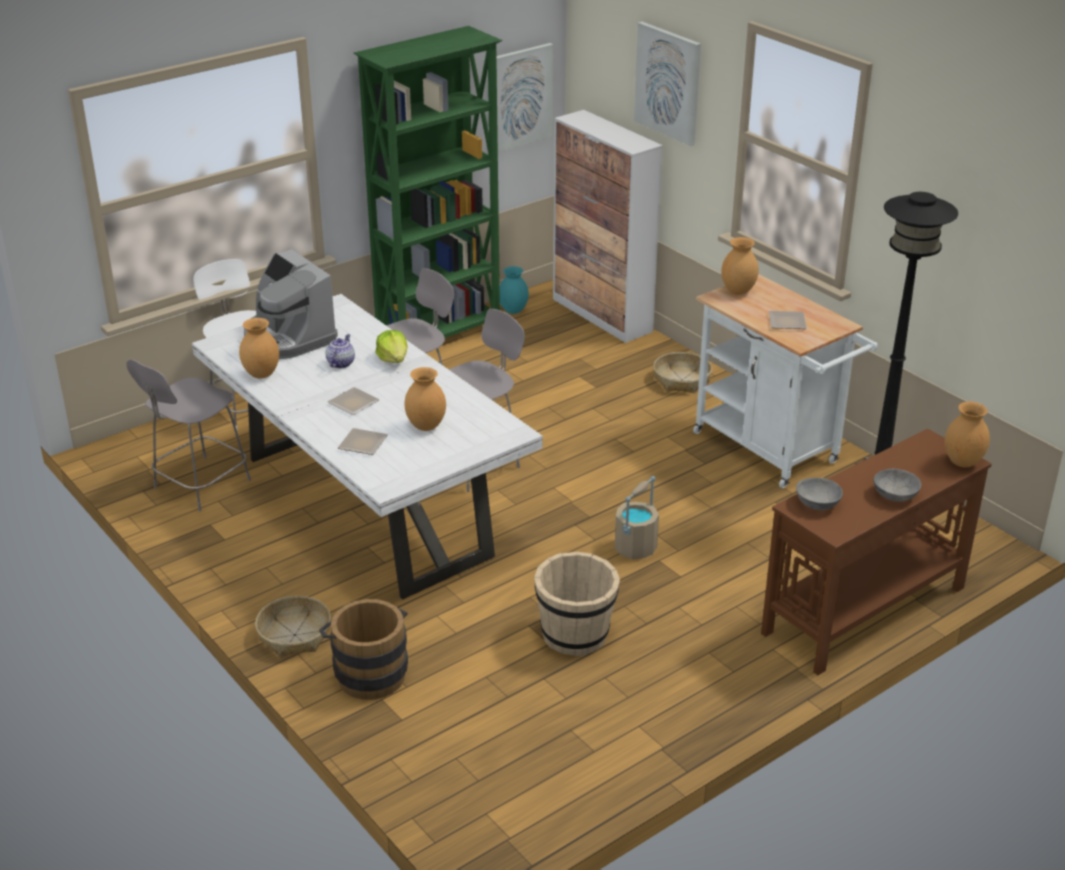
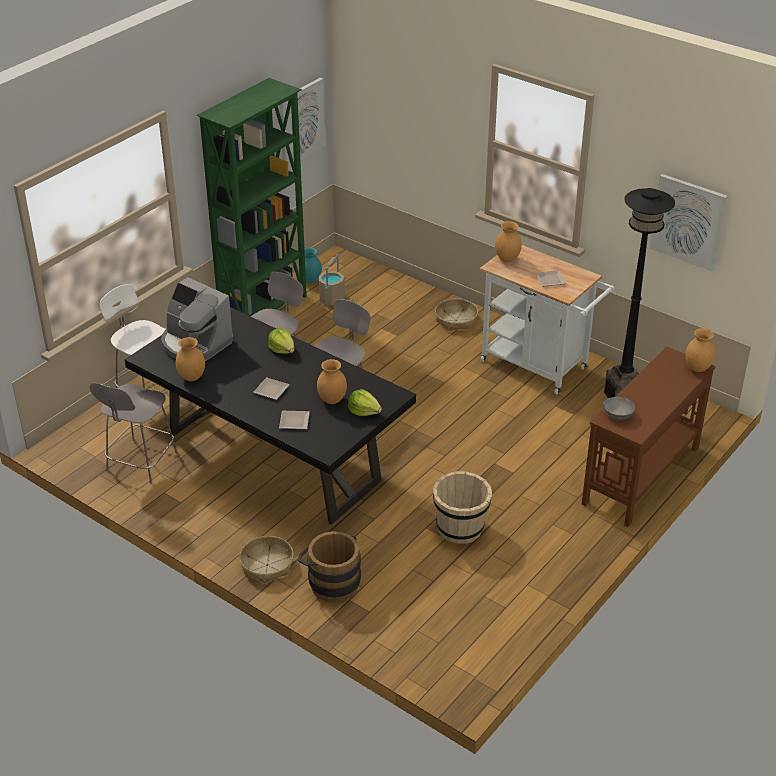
camera: 15 degrees left, 5 degrees up
white dining table [192,294,543,599] -> black dining table [124,307,416,525]
teapot [325,334,355,368] -> none
cabinet [553,110,663,343] -> none
beige bucket [615,476,659,559] -> beige bucket moved to [319,254,345,306]
picture [634,22,701,146] -> picture moved to [650,174,728,271]
grey bowl [874,469,921,502] -> none
none -> lettuce [348,389,382,416]

